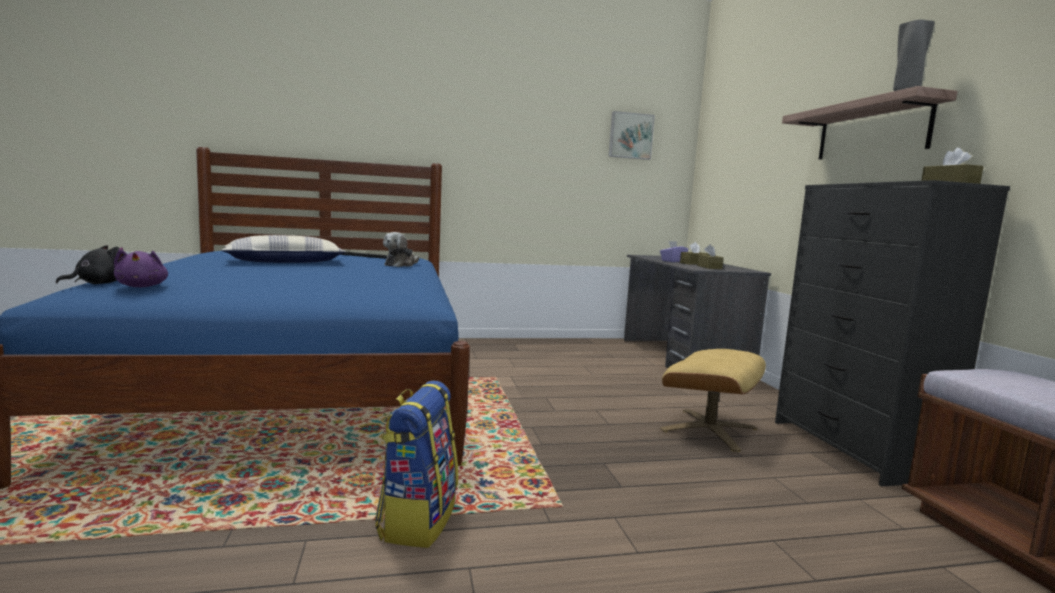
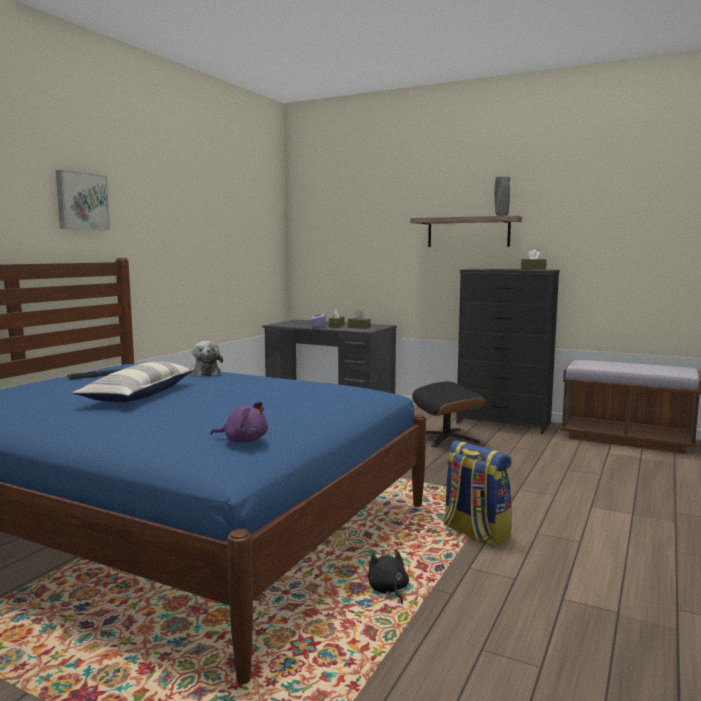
camera: 50 degrees left, 0 degrees up
black plush toy [56,245,123,284] -> black plush toy moved to [368,549,409,604]
picture [608,111,655,160] -> picture moved to [56,170,110,230]
beige ottoman [661,349,766,452] -> black ottoman [412,381,485,447]

